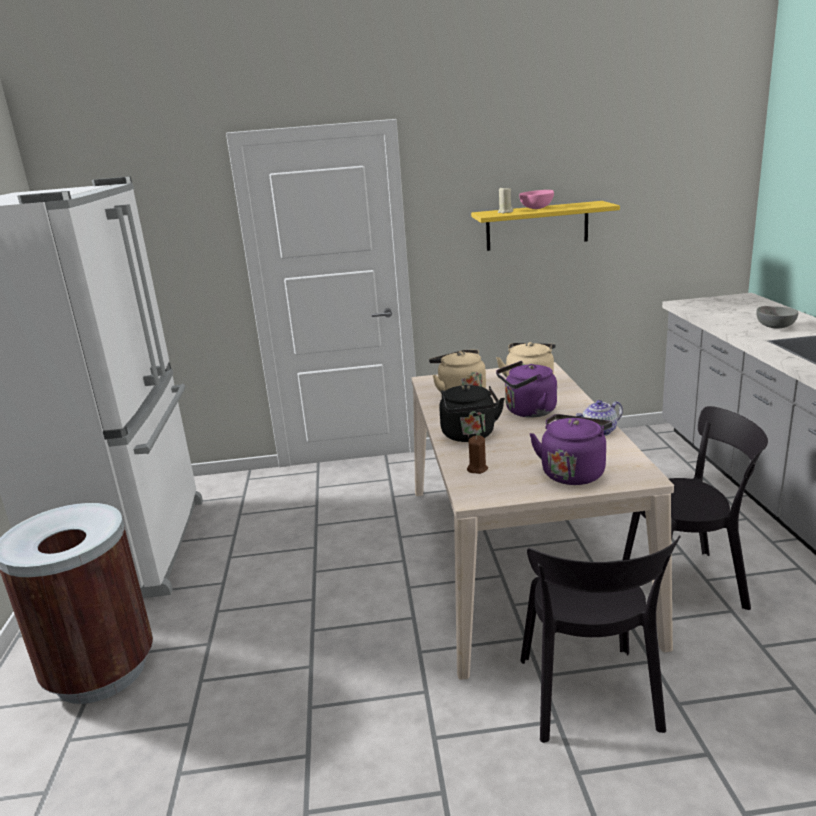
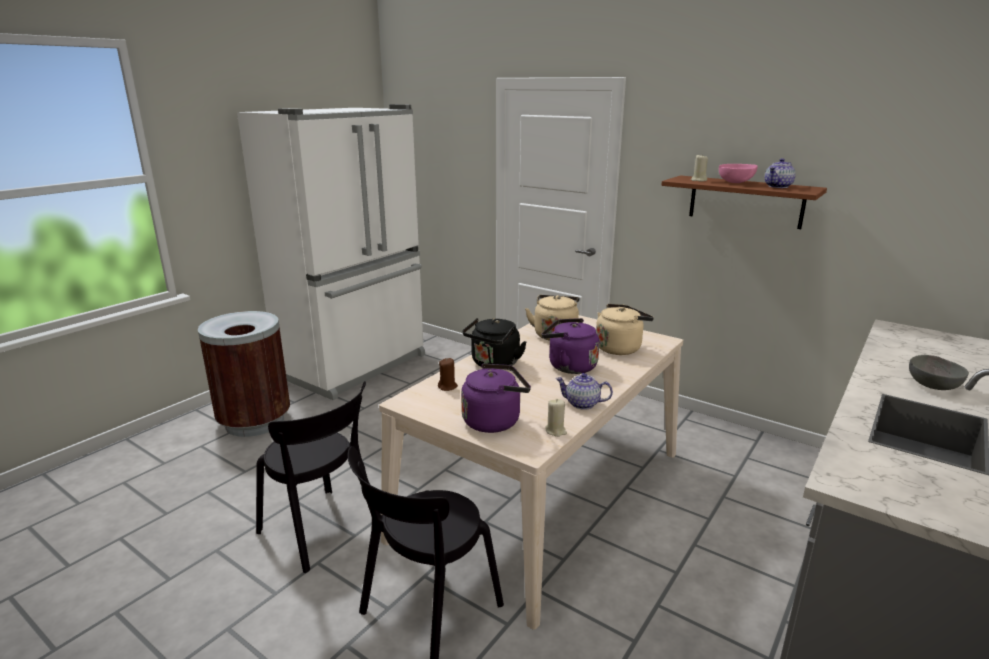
camera: 40 degrees right, 0 degrees up
yellow shelf [471,201,620,251] -> brown shelf [661,175,827,229]
black chair [622,406,768,610] -> black chair moved to [256,381,371,573]
none -> beige candle [545,399,567,437]
none -> teapot [765,158,796,188]

